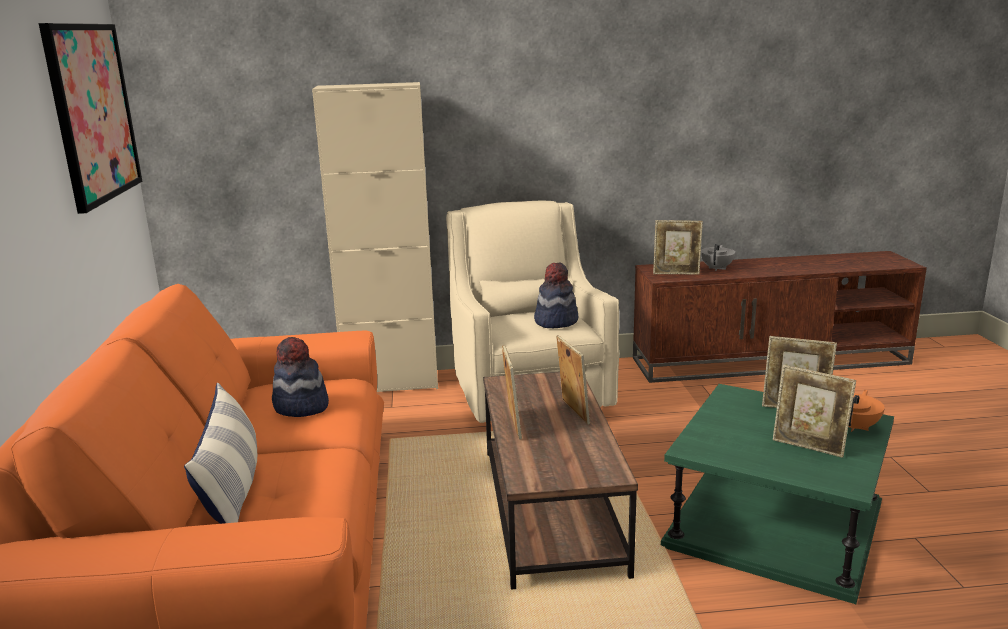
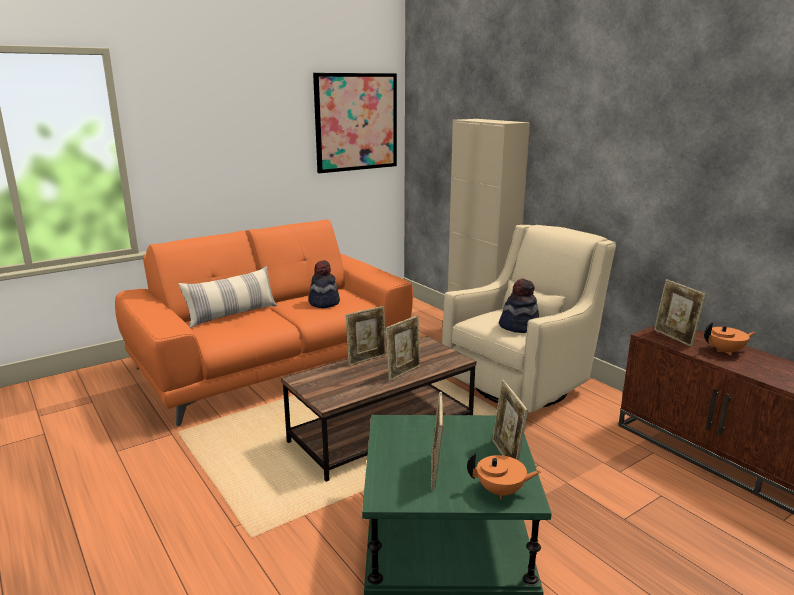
camera: 60 degrees right, 0 degrees up
grey teapot [701,244,735,271] -> orange teapot [704,322,755,356]

